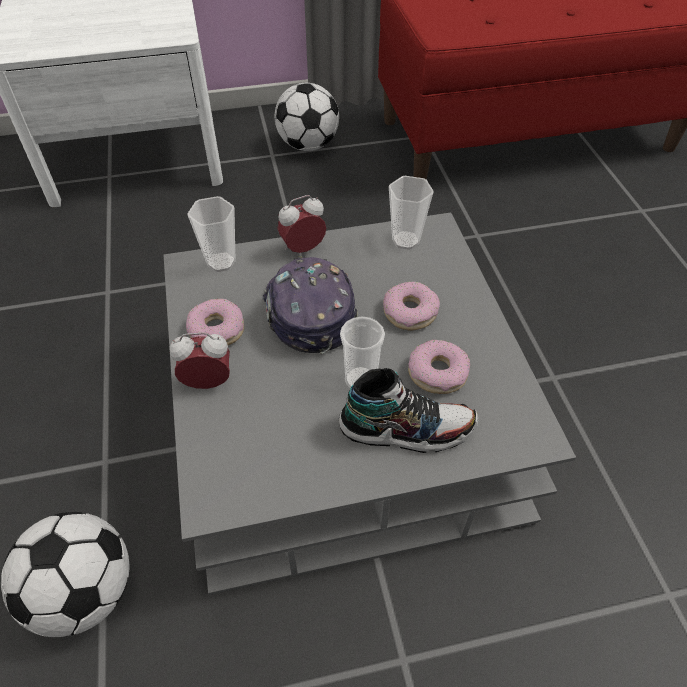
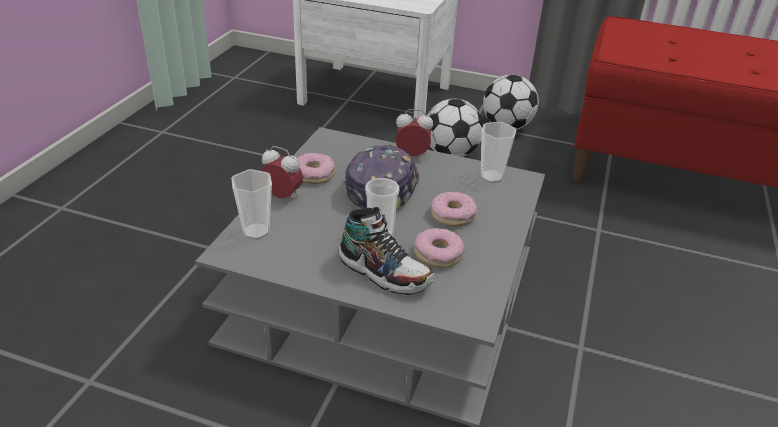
camera: 30 degrees right, 15 degrees down
football [1,512,130,638] -> football moved to [427,98,484,157]
cup [187,196,236,272] -> cup moved to [231,169,272,240]

